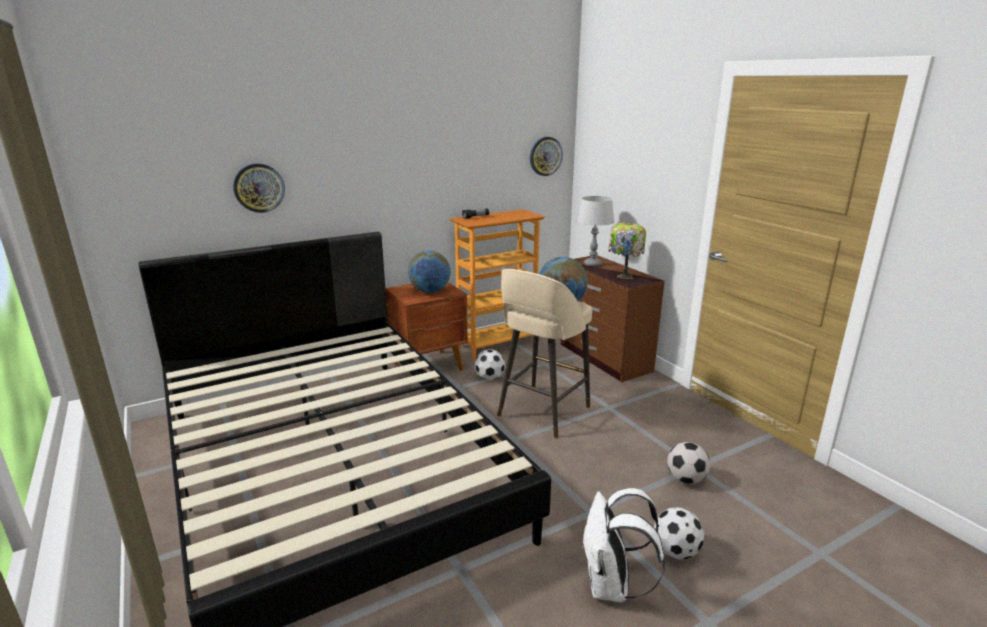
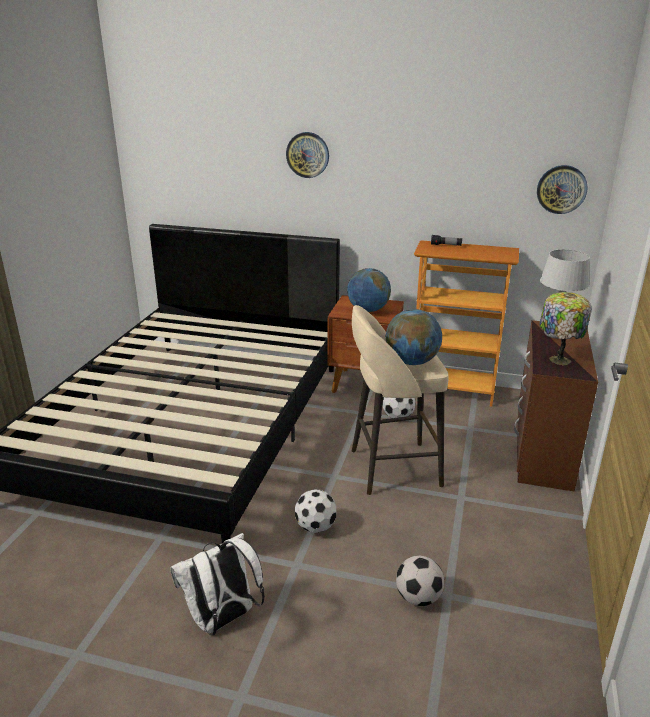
camera: 45 degrees right, 5 degrees up
wall clock [233,163,285,213] -> wall clock moved to [286,132,329,178]
football [654,507,704,560] -> football moved to [295,489,336,533]

